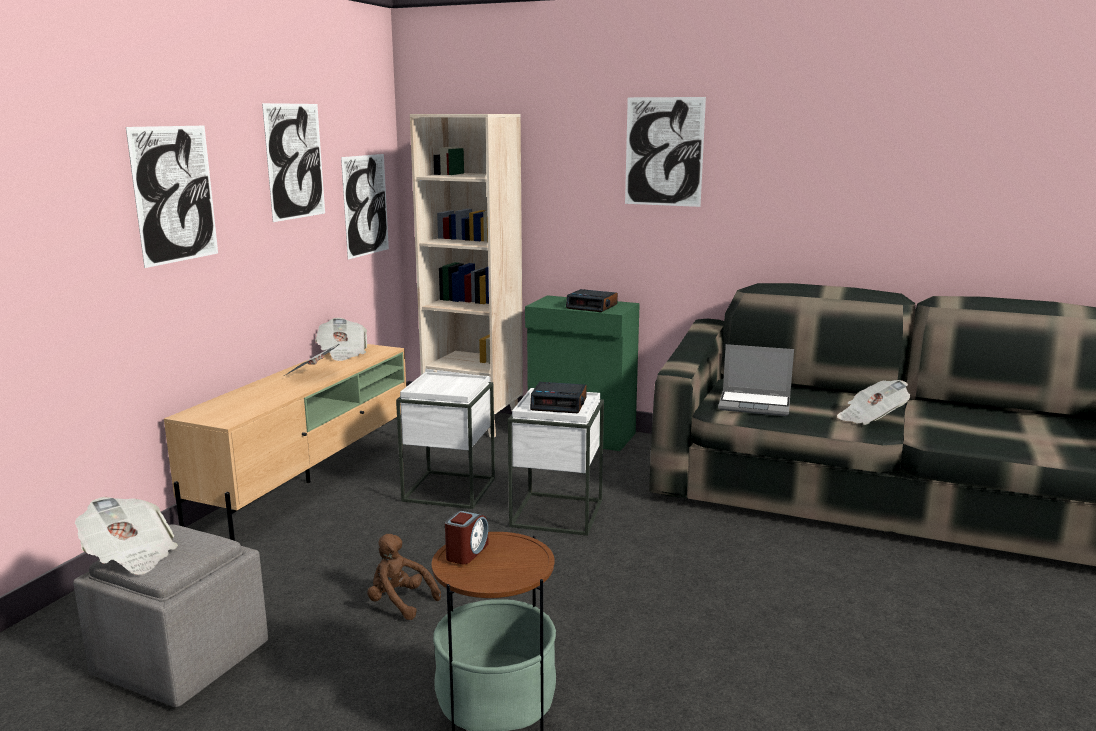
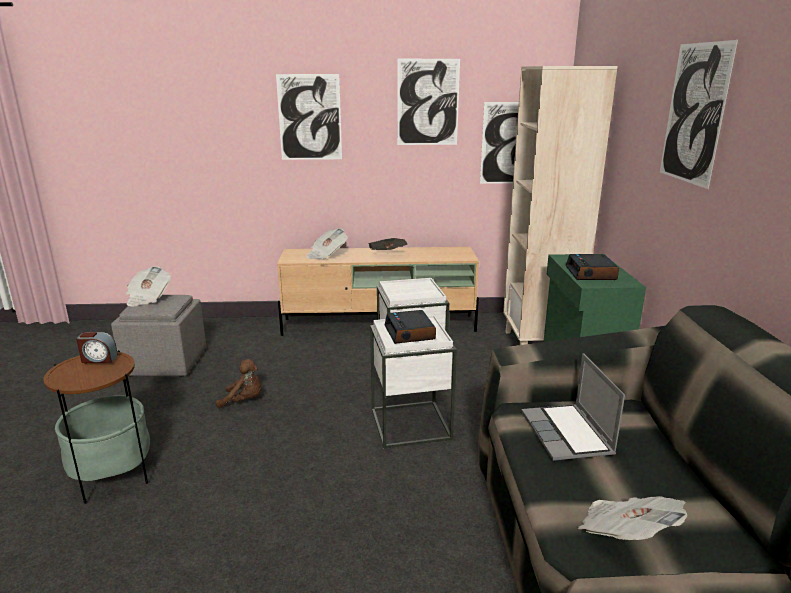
camera: 65 degrees right, 5 degrees up
newspaper [315,318,367,361] -> newspaper moved to [306,228,348,259]
brown plush toy [367,534,441,620] -> brown plush toy turned 90 degrees clockwise [216,359,261,409]

